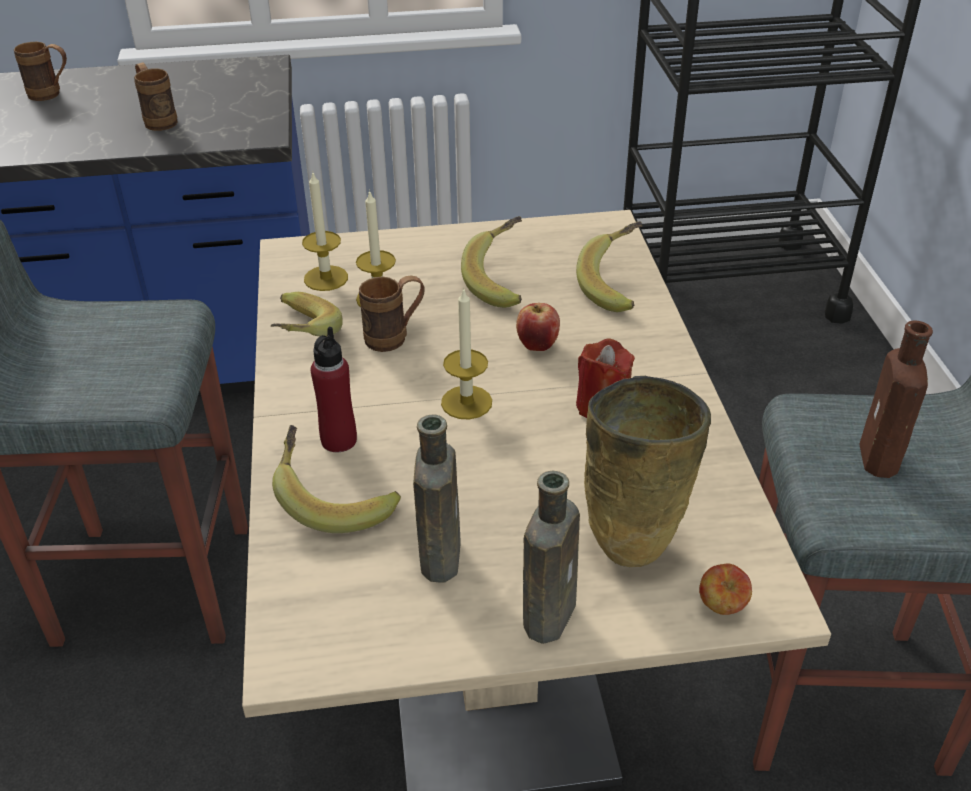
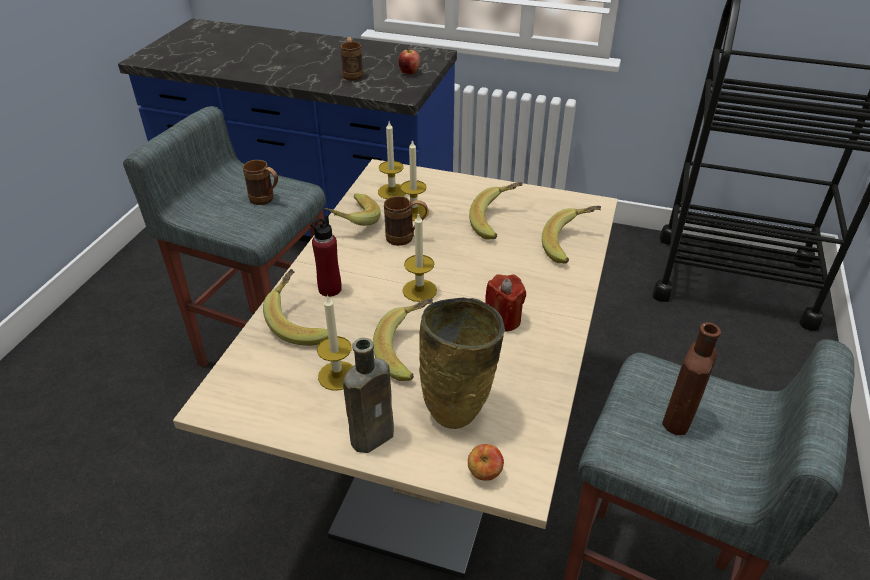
camera: 25 degrees right, 0 degrees up
brown mug [14,42,67,101] -> brown mug moved to [243,160,278,205]
brown bottle [413,415,460,583] -> candle [317,295,353,391]
apple [516,303,560,351] -> apple moved to [398,49,421,75]
none -> banana [373,298,433,381]

